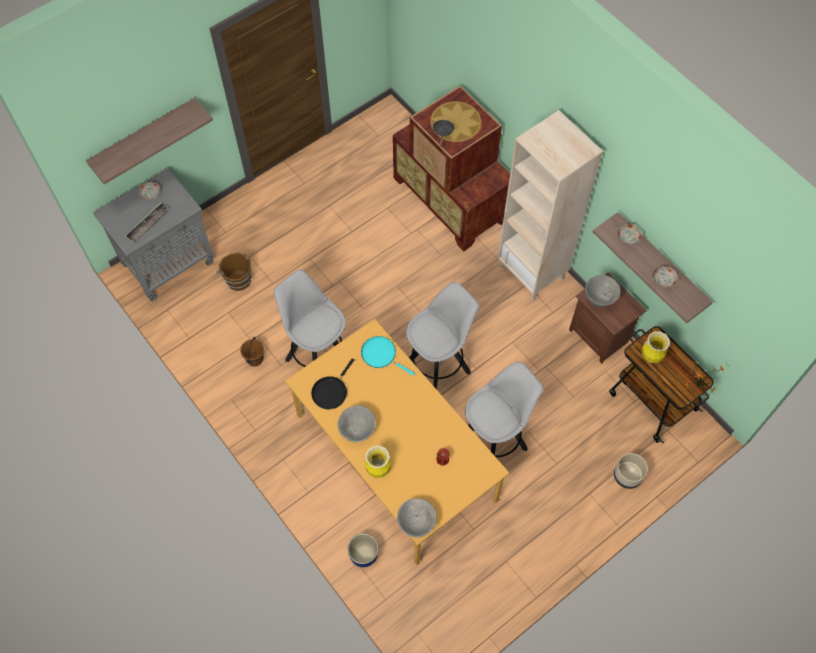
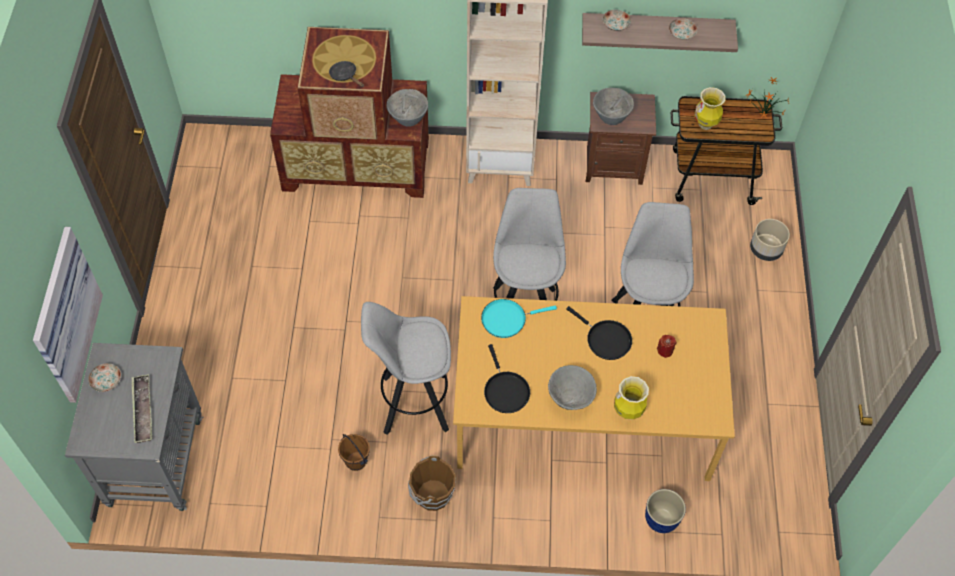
camera: 50 degrees left, 5 degrees down
shelf [86,98,213,184] -> picture [33,227,103,403]
brown bucket [216,252,252,291] -> brown bucket moved to [408,456,456,511]
grey bowl [397,498,436,537] -> grey bowl moved to [386,89,428,127]
none -> black frying pan [566,306,632,360]

